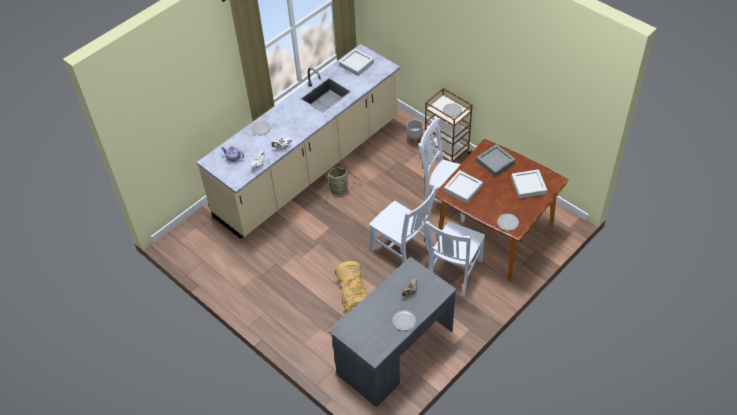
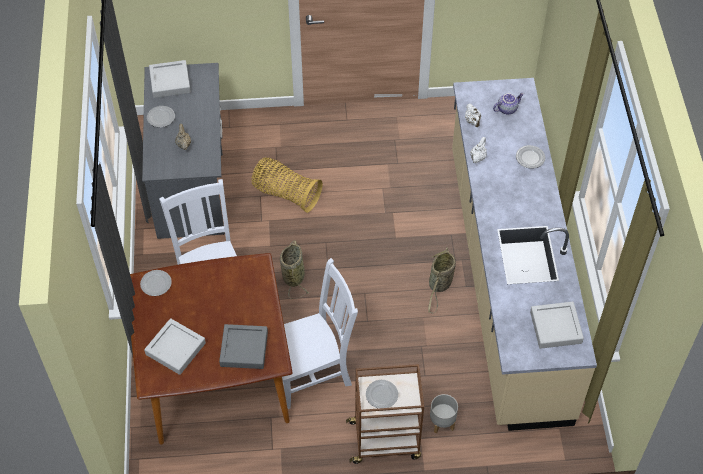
camera: 130 degrees right, 5 degrees up
white chair [369,186,438,263] -> basket [280,240,310,299]
grey tray [444,170,483,204] -> grey tray moved to [149,60,191,98]

